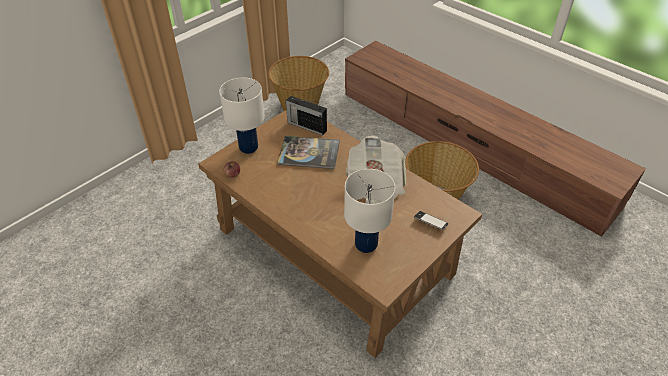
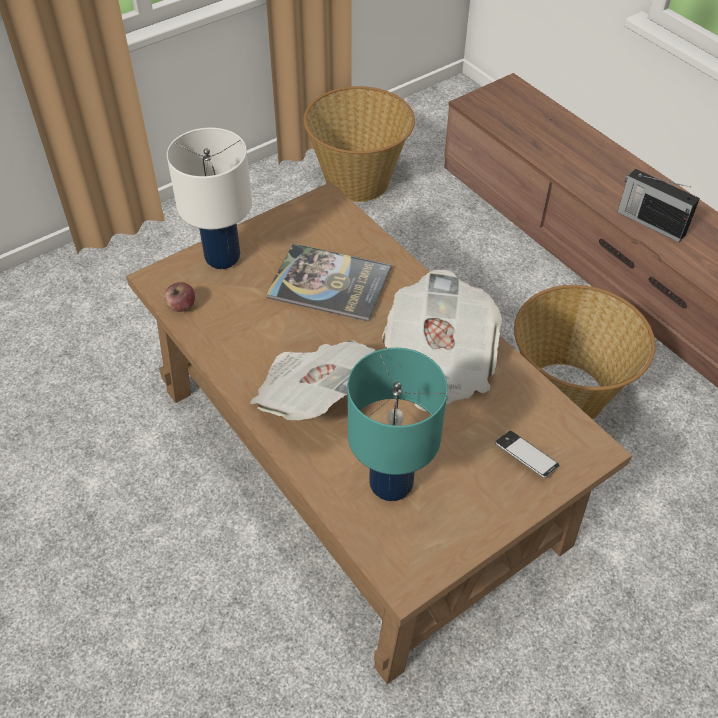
camera: 10 degrees right, 5 degrees up
radio [285,96,327,136] -> radio moved to [618,169,700,242]
white table lamp [344,169,395,253] -> turquoise table lamp [348,348,448,501]
none -> newspaper [250,340,375,420]

